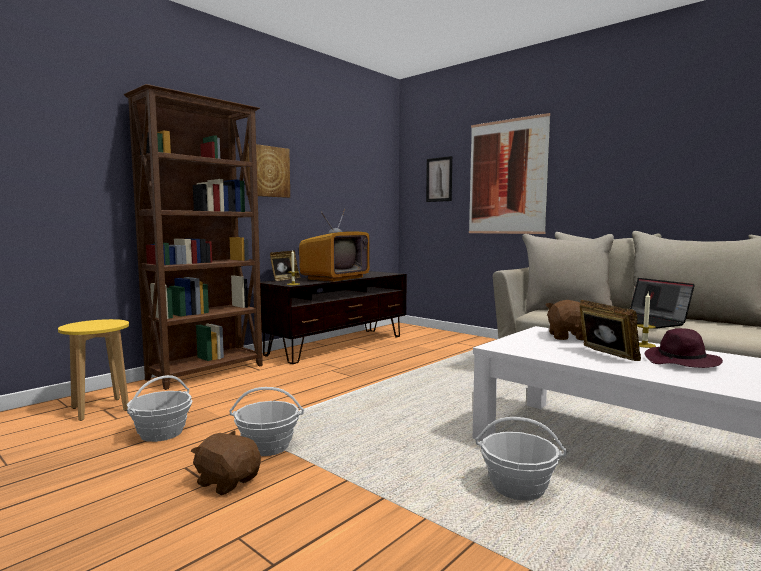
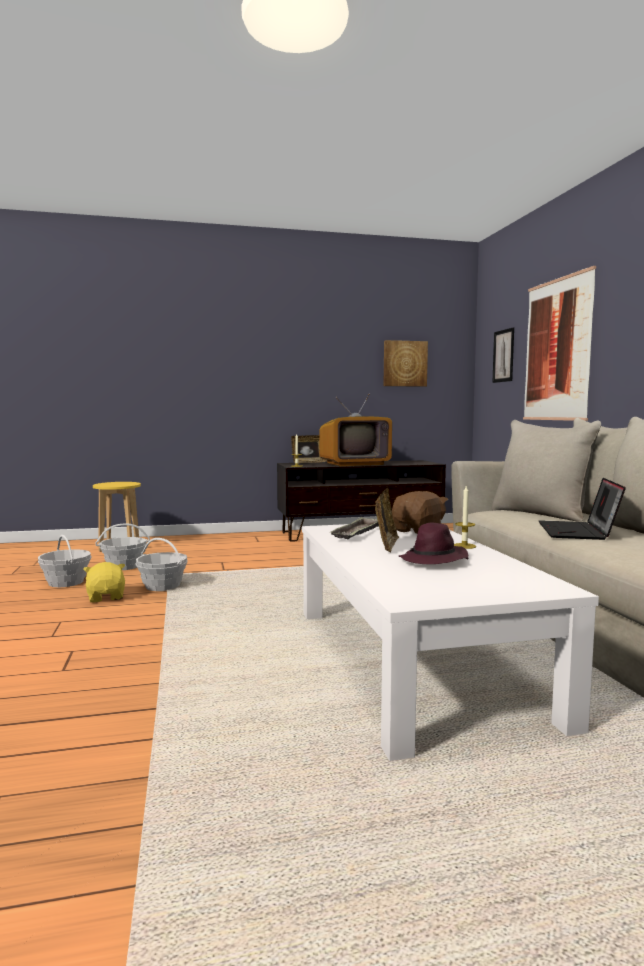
camera: 35 degrees right, 0 degrees up
brown bookcase [124,84,263,390] -> none
brown plush toy [191,430,261,495] -> yellow plush toy [83,562,125,602]
picture [246,143,290,198] -> picture moved to [384,340,428,387]
basket [476,417,567,501] -> basket moved to [38,535,92,587]
none -> tray [330,517,379,539]

